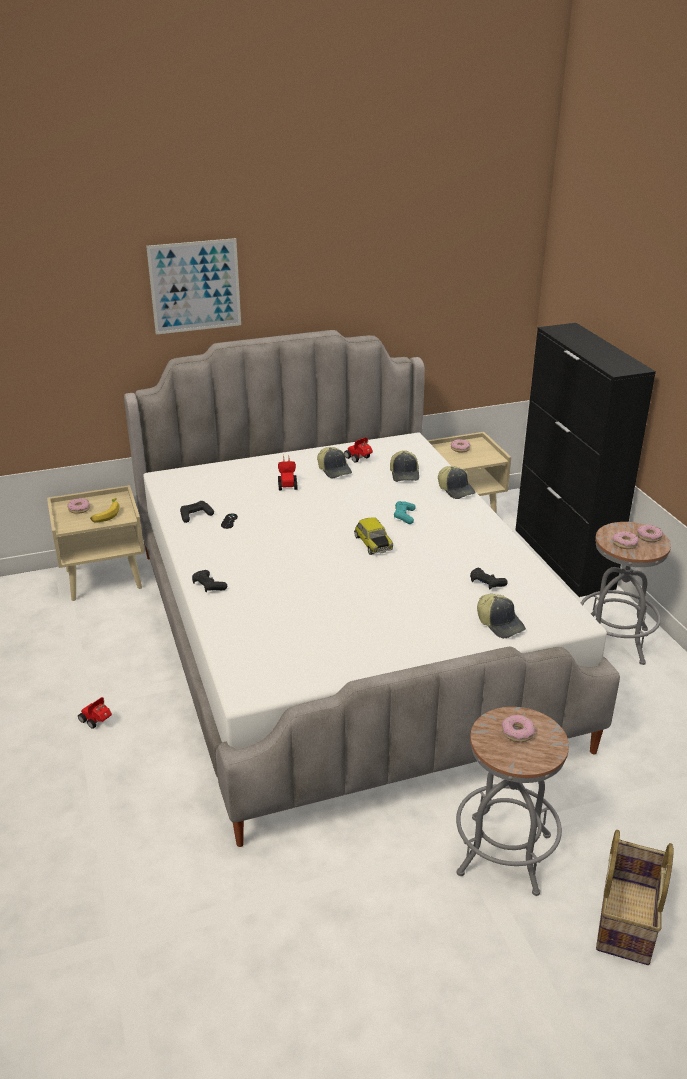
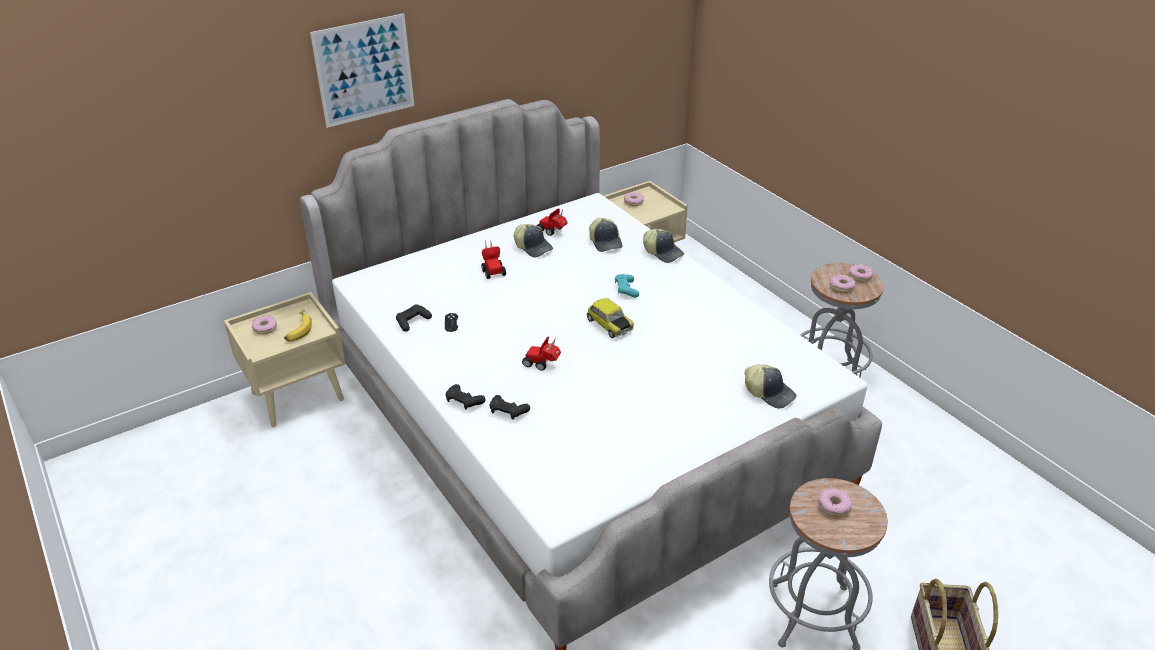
camera: 15 degrees left, 5 degrees up
toy car [78,697,112,729] -> toy car moved to [522,336,561,371]
black game controller [470,568,508,589] -> black game controller moved to [490,395,530,420]
black cabinet [516,323,656,597] -> none

